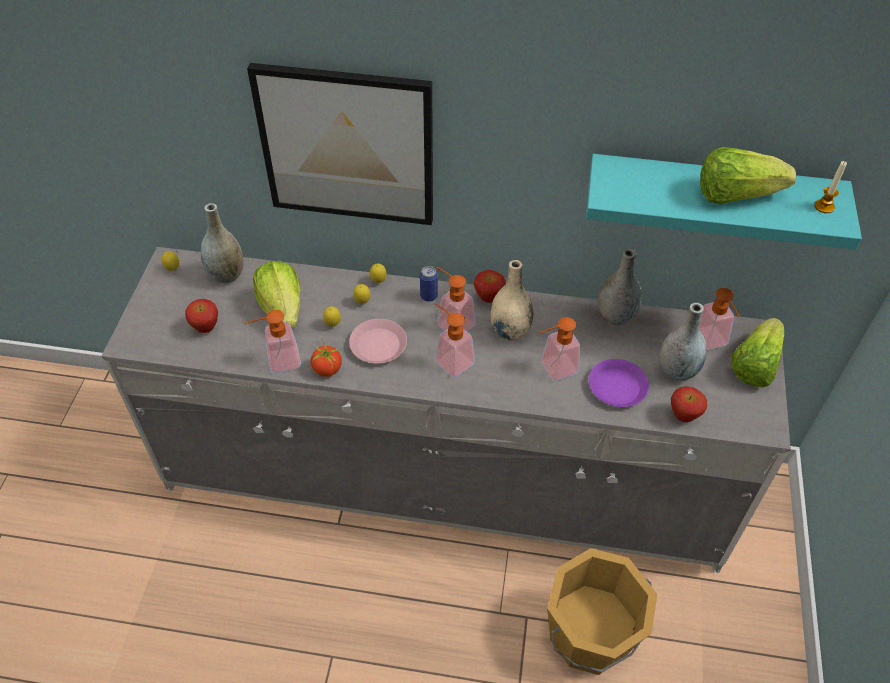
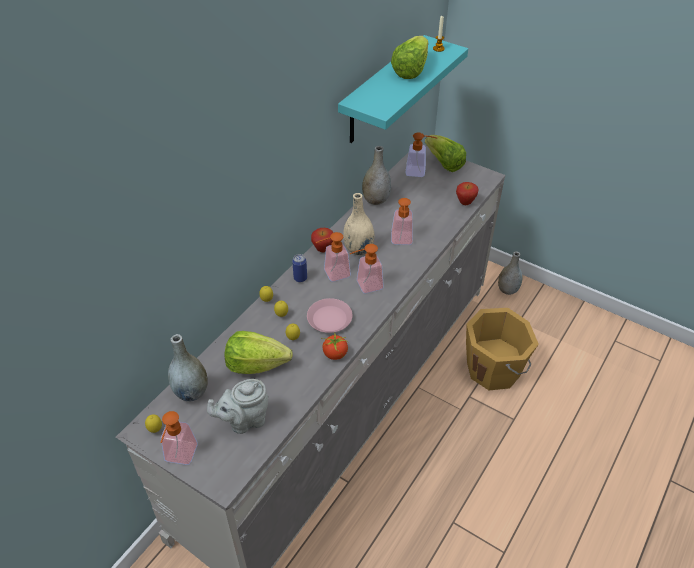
camera: 65 degrees left, 5 degrees down
apple [185,299,218,333] -> grey teapot [207,379,269,434]
soap dispenser [244,310,301,373] -> soap dispenser moved to [160,411,198,465]
picture [247,63,433,225] -> none
purple plate [589,359,649,407] -> none
grey vase [660,303,707,381] -> grey vase moved to [498,251,523,295]

